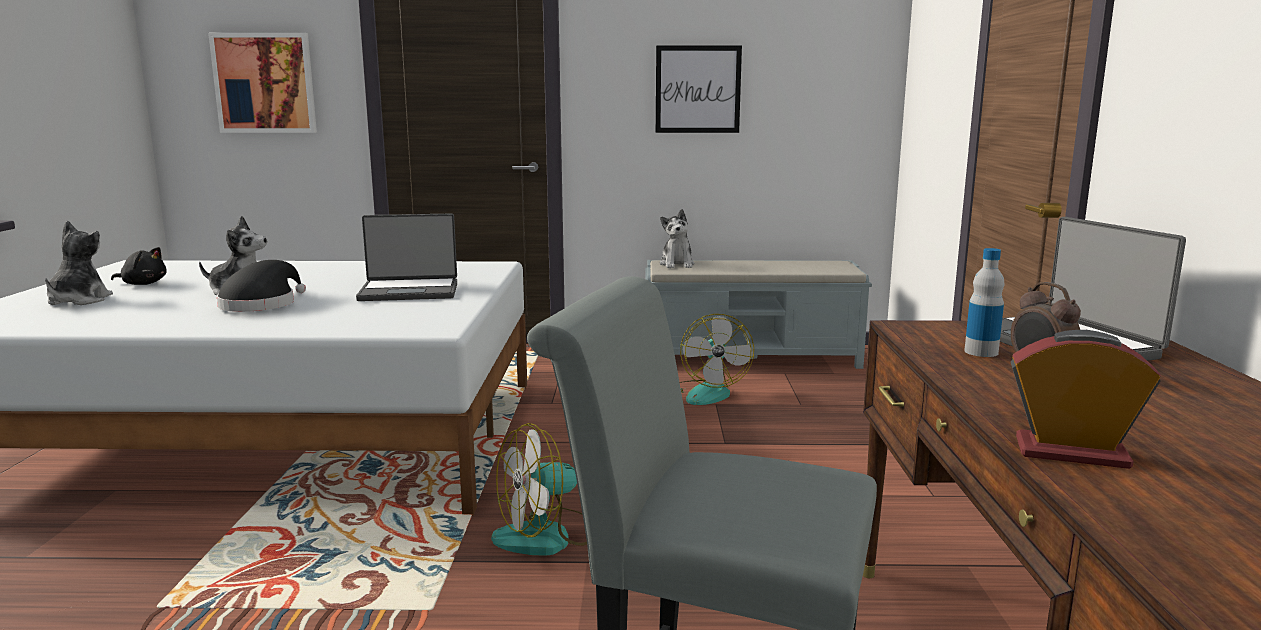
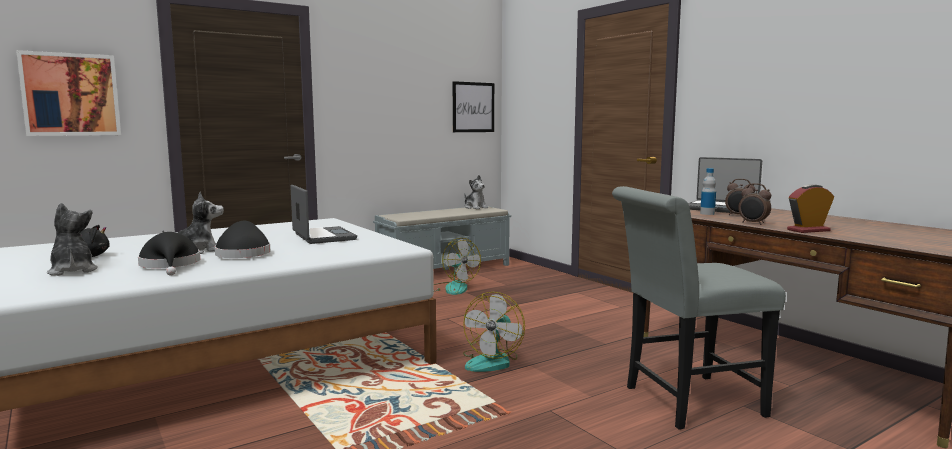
camera: 35 degrees left, 5 degrees down
laptop [356,213,457,301] -> laptop turned 75 degrees counterclockwise [290,185,357,244]
picture [656,45,742,133] -> picture moved to [453,81,494,132]
plush toy [659,209,695,268] -> plush toy moved to [465,175,488,209]
none -> black hat [138,232,200,276]
none -> alarm clock [738,183,771,225]

